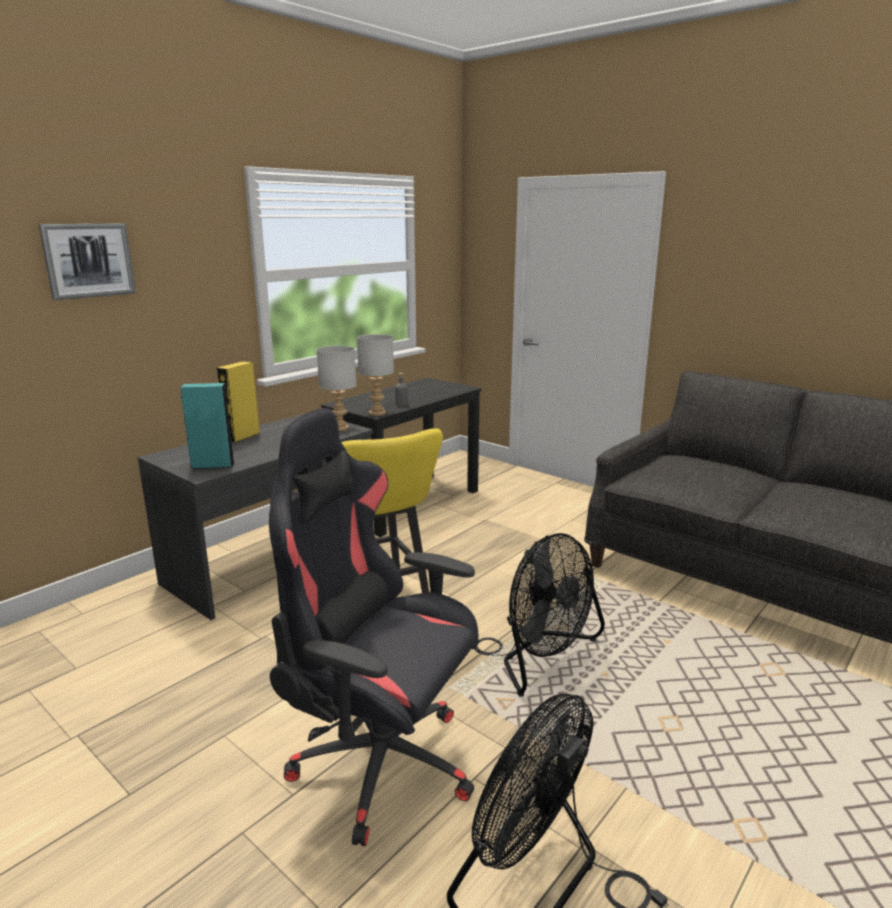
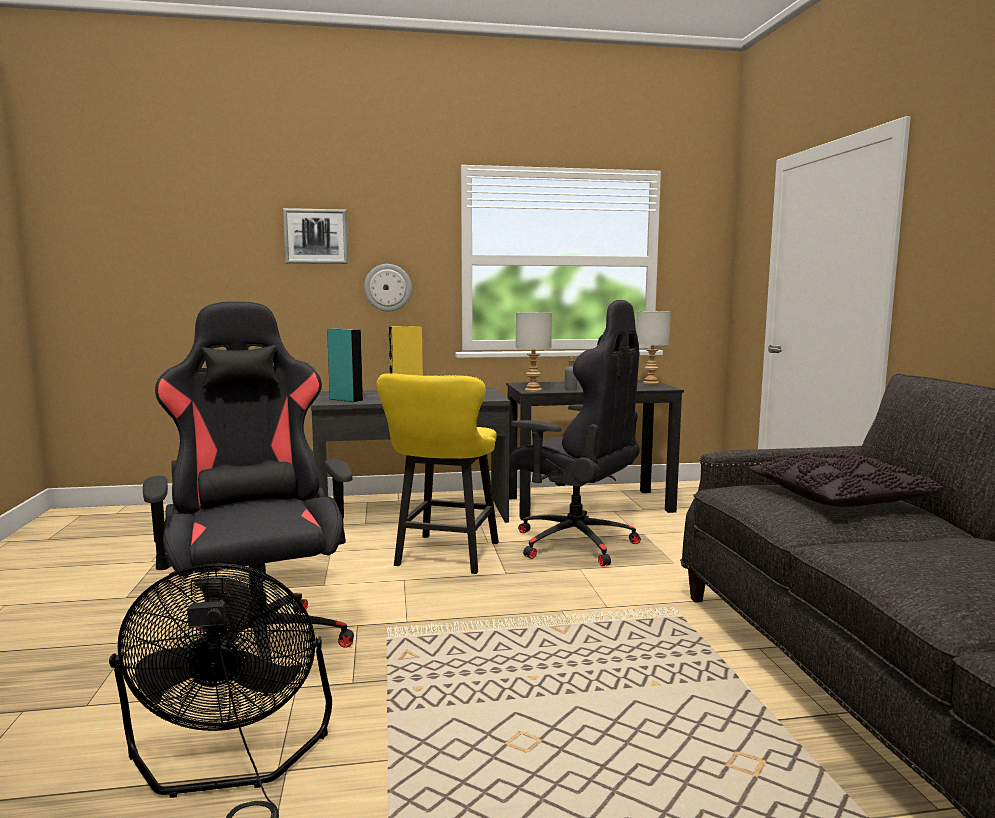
camera: 40 degrees right, 10 degrees down
grey table lamp [317,346,356,431] -> grey table lamp moved to [636,311,671,385]
black fan [474,533,605,697] -> none
none -> wall clock [364,264,412,311]
none -> black office chair [510,300,641,566]
none -> black pillow [749,452,943,507]

